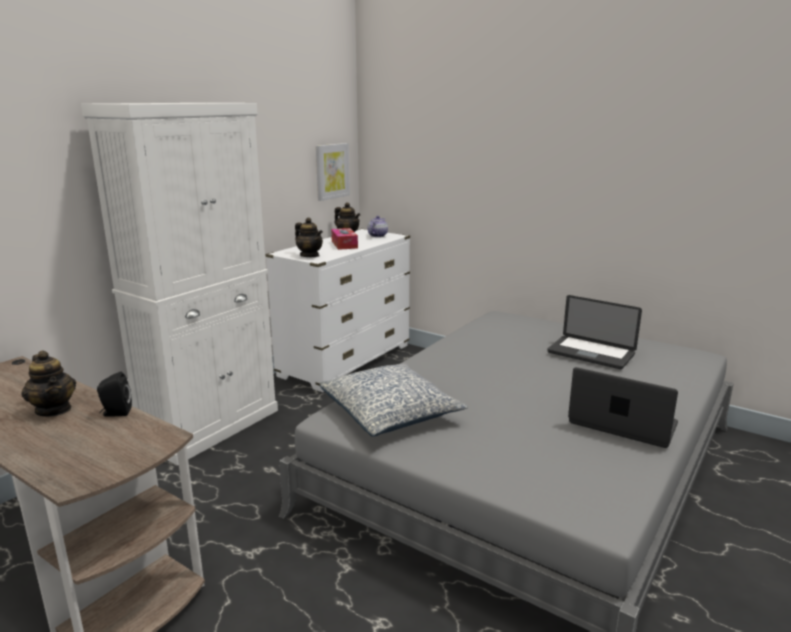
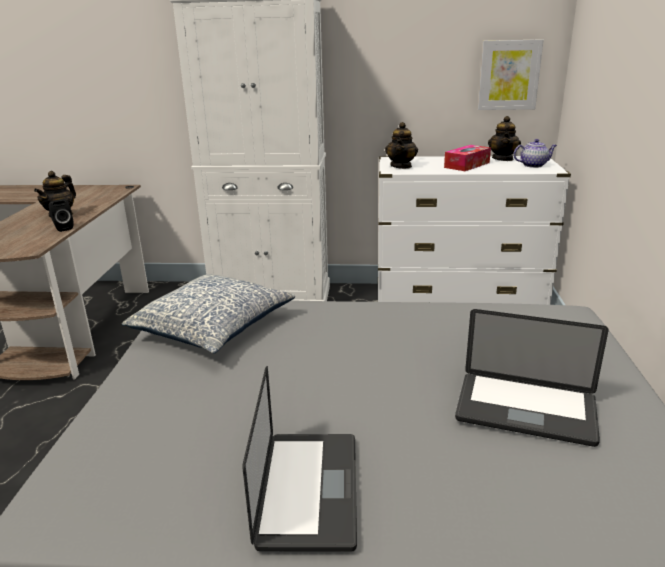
camera: 60 degrees right, 5 degrees up
laptop [547,295,642,369] -> laptop turned 75 degrees counterclockwise [455,309,609,447]

